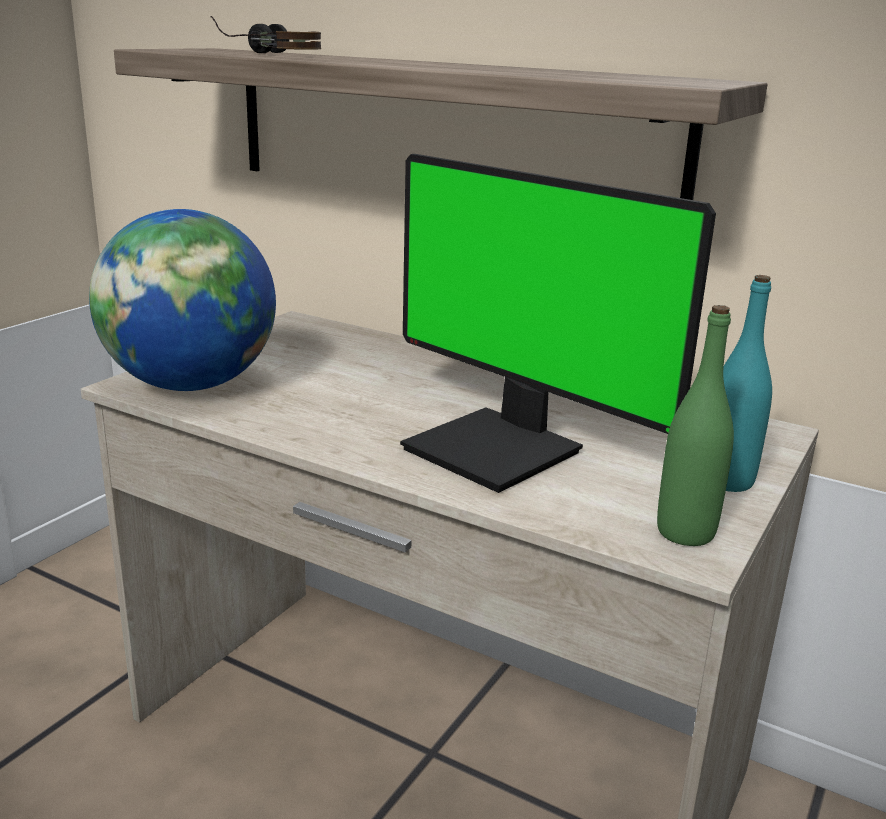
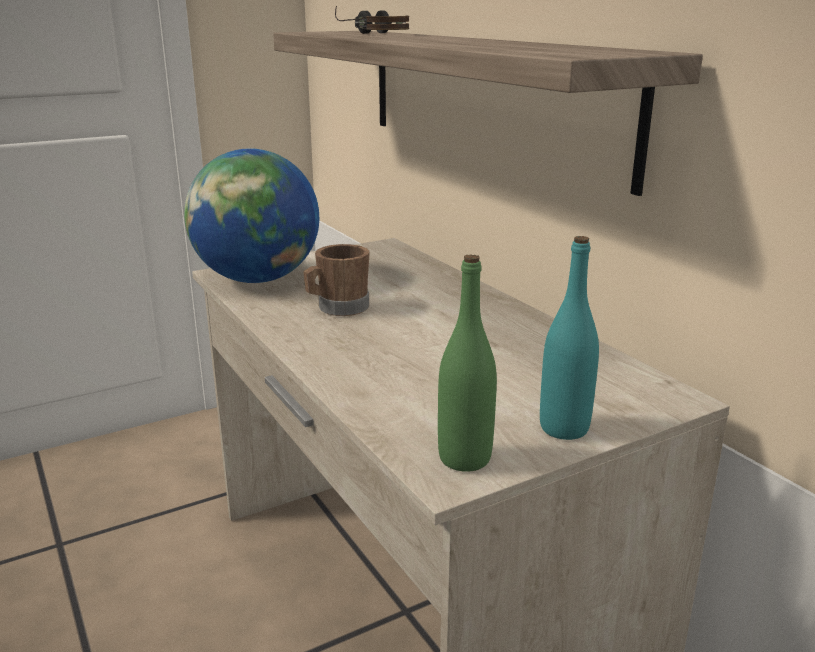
camera: 30 degrees right, 0 degrees up
monitor [400,154,716,493] -> none
none -> brown mug [303,244,370,316]

